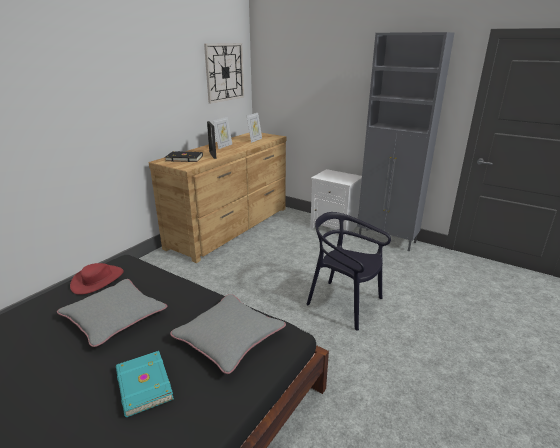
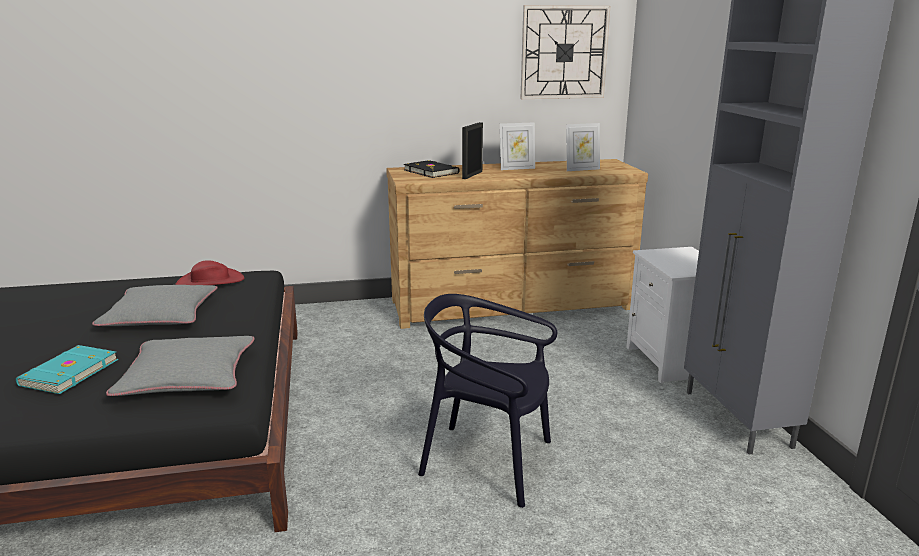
camera: 45 degrees right, 5 degrees down
black chair [307,212,391,330] -> black chair turned 60 degrees counterclockwise [418,294,557,508]

